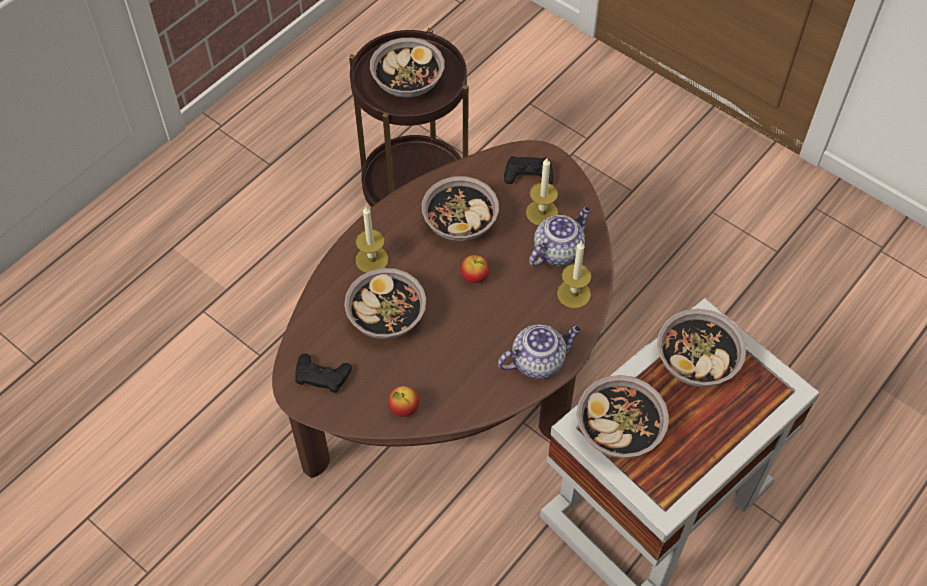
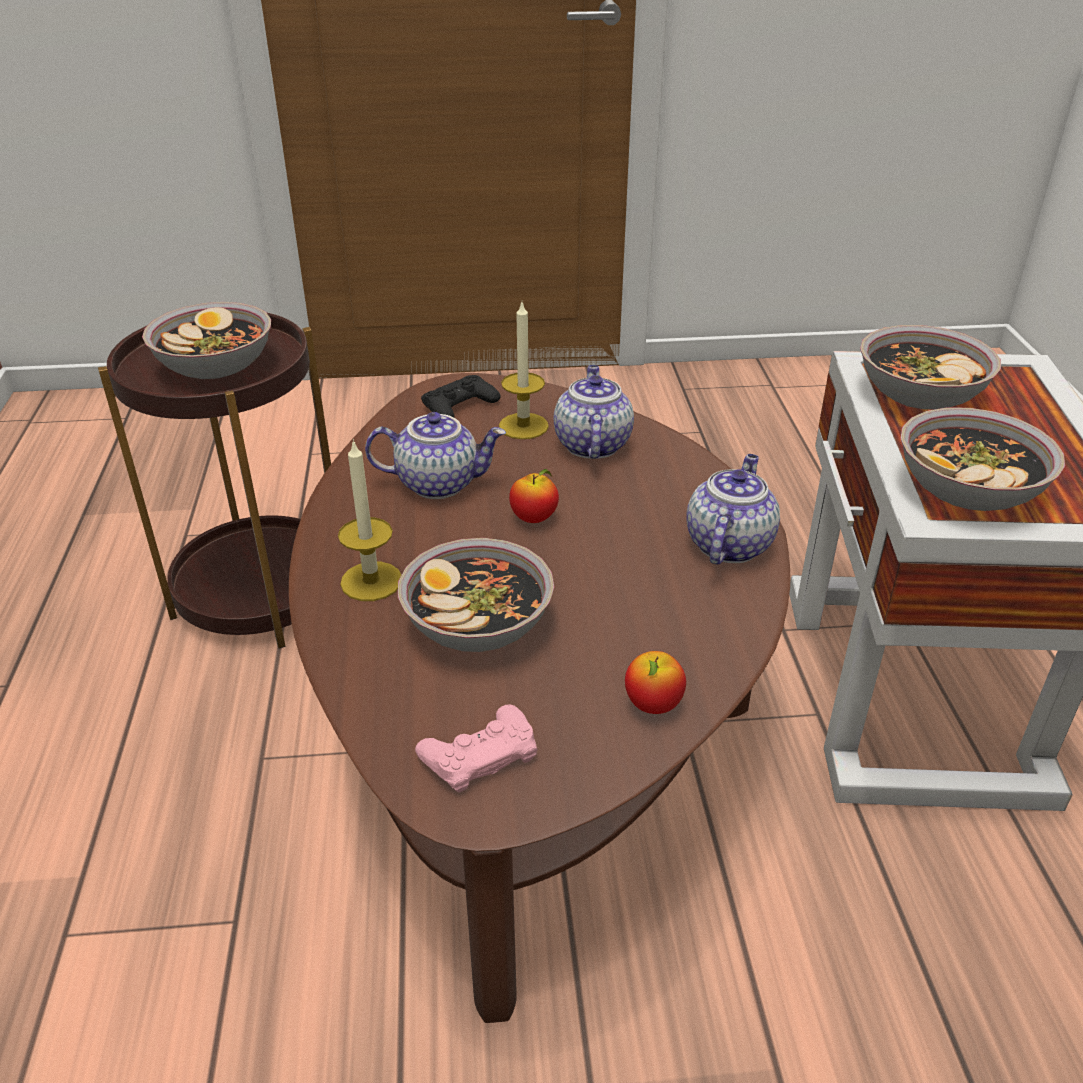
camera: 45 degrees left, 20 degrees down
black game controller [295,353,352,393] -> pink game controller [415,704,538,792]
bowl [422,176,499,241] -> teapot [365,412,506,499]
candle [557,241,591,308] -> none

